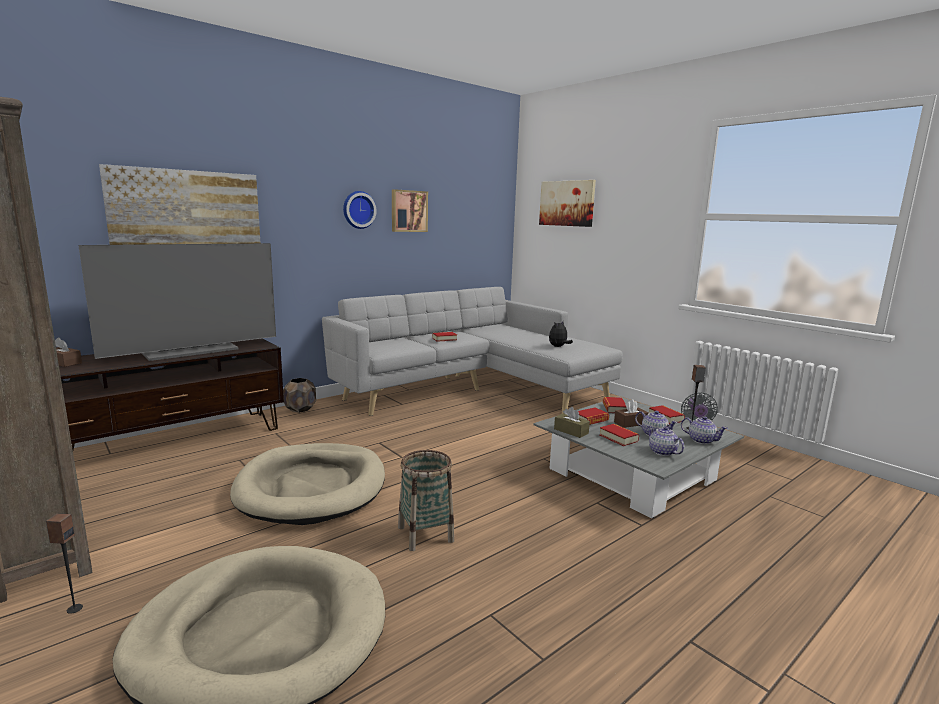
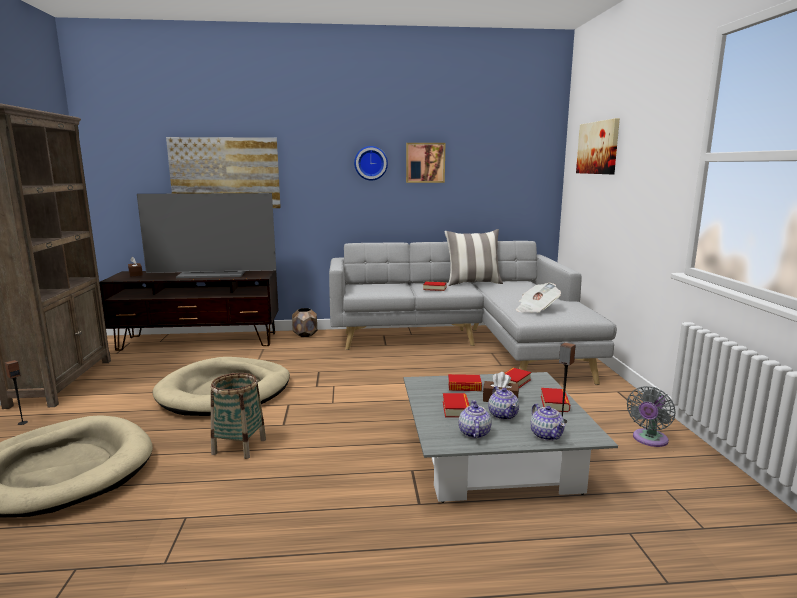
camera: 35 degrees right, 0 degrees up
plush toy [549,321,573,347] -> newspaper [516,283,561,313]
brown tissue box [554,407,590,438] -> none
none -> pillow [444,229,503,286]

